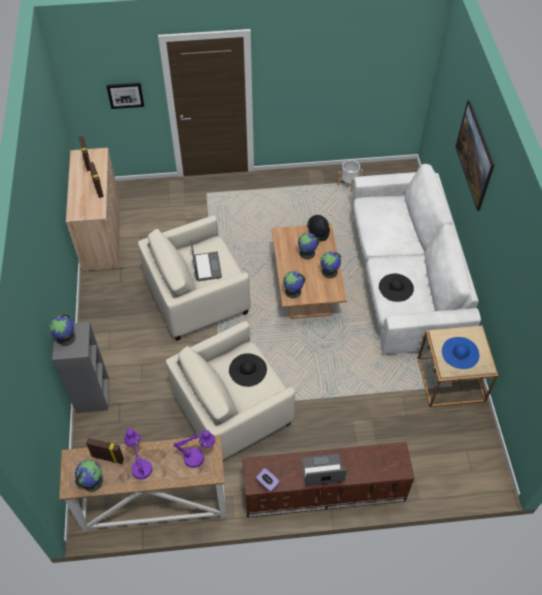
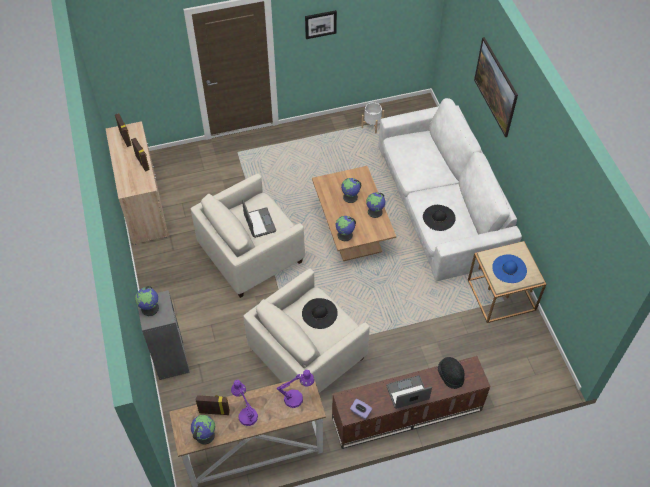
camera: 10 degrees left, 0 degrees up
picture [106,82,144,109] -> picture moved to [305,10,337,39]
black hat [307,215,330,241] -> black hat moved to [438,357,465,389]

